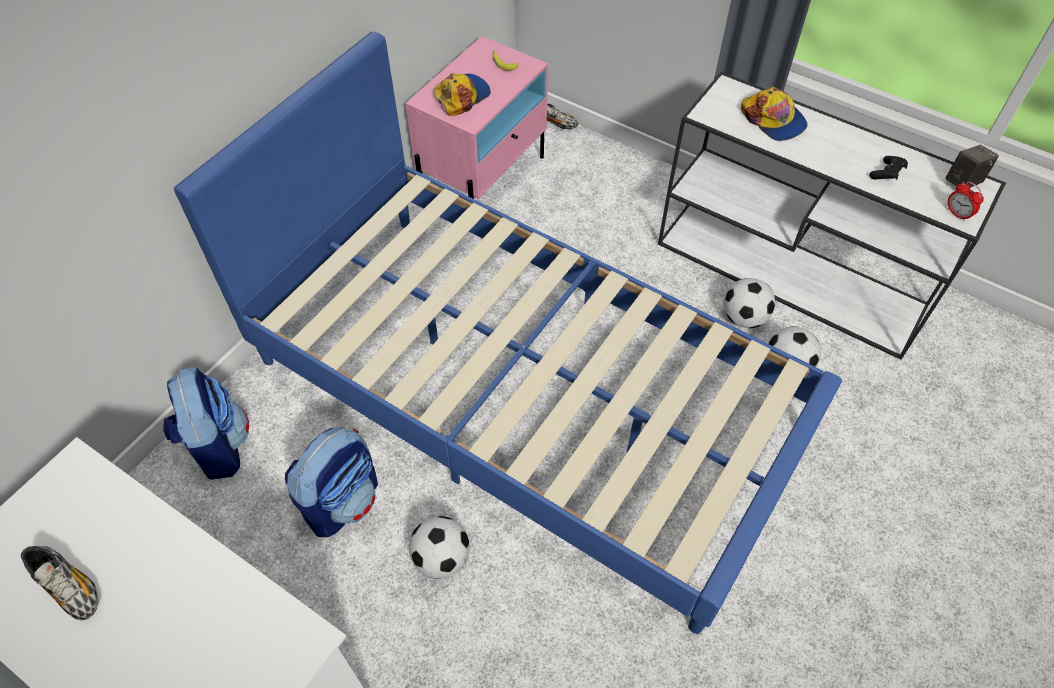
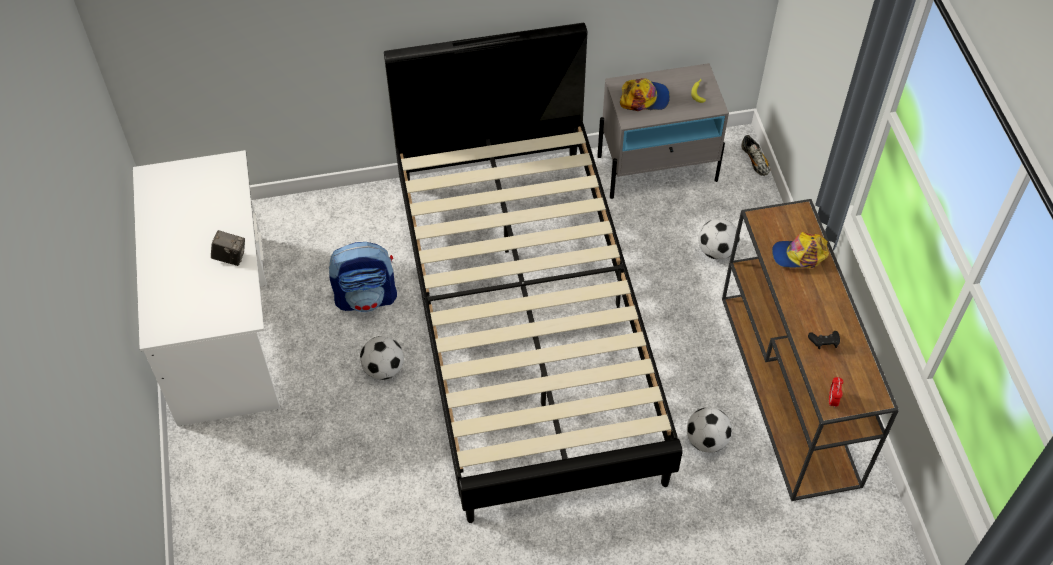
camera: 45 degrees right, 0 degrees up
shoe [21,546,98,620] -> none
backpack [163,367,249,480] -> none
blue bed [174,32,842,634] -> black bed [384,22,683,523]
pink nightstand [405,36,548,199] -> grey nightstand [597,63,729,199]
white console table [658,72,1006,360] -> brown console table [722,199,899,501]
football [724,278,775,328] -> football moved to [698,219,740,259]
cap [741,87,808,141] -> cap turned 75 degrees clockwise [772,232,829,268]
camera [945,145,999,188] -> camera moved to [211,230,245,266]

